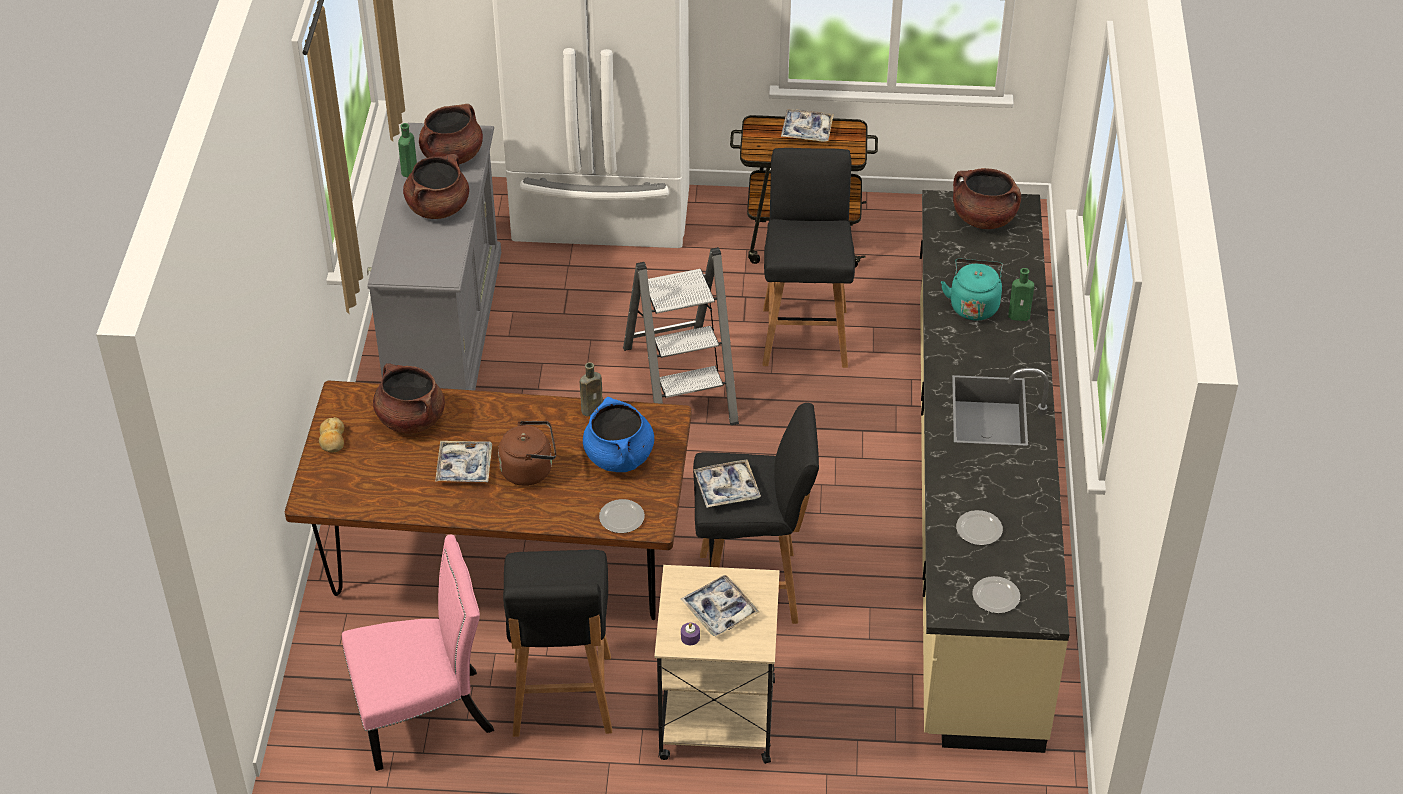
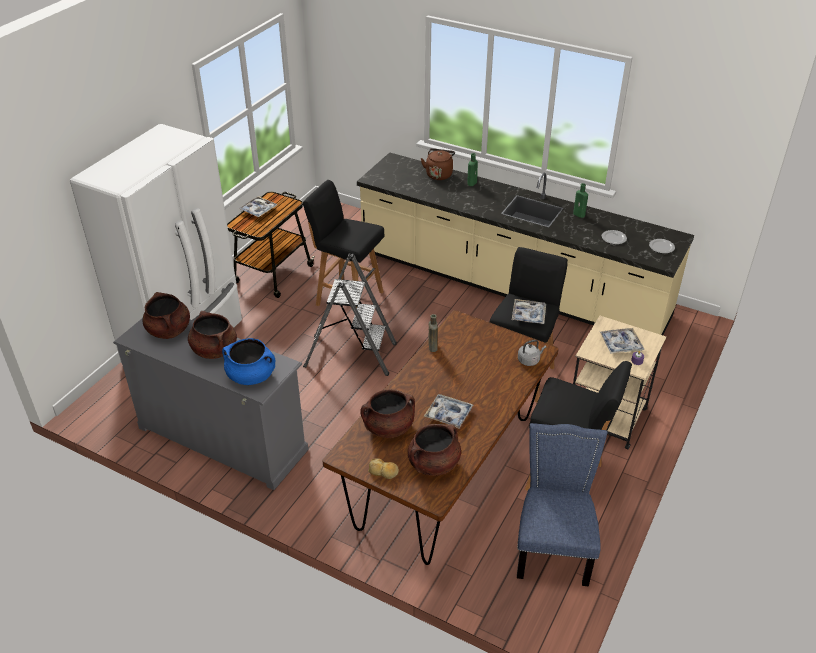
camera: 65 degrees left, 5 degrees down
pink chair [342,534,494,771] -> blue chair [517,423,607,586]
green bottle [398,123,417,177] -> green bottle moved to [573,183,588,218]
brown kettle [498,421,557,486] -> brown kettle moved to [421,148,455,180]
blue cooking pot [583,397,654,472] -> blue cooking pot moved to [222,338,276,385]
plate [599,499,645,533] -> grey kettle [518,340,546,366]
turquoise kettle [941,259,1003,320] -> none
brown cooking pot [953,168,1021,229] -> brown cooking pot moved to [408,424,461,476]

